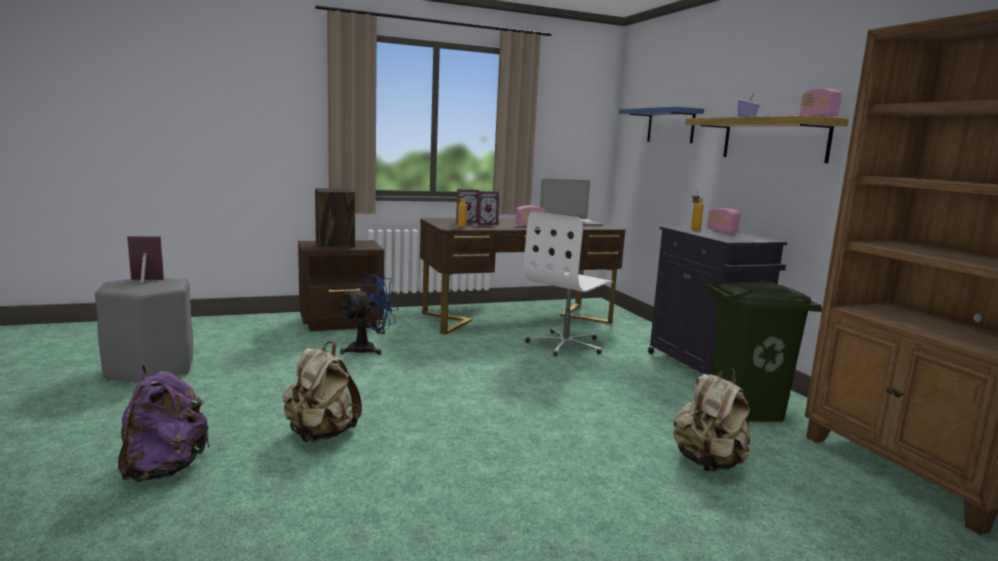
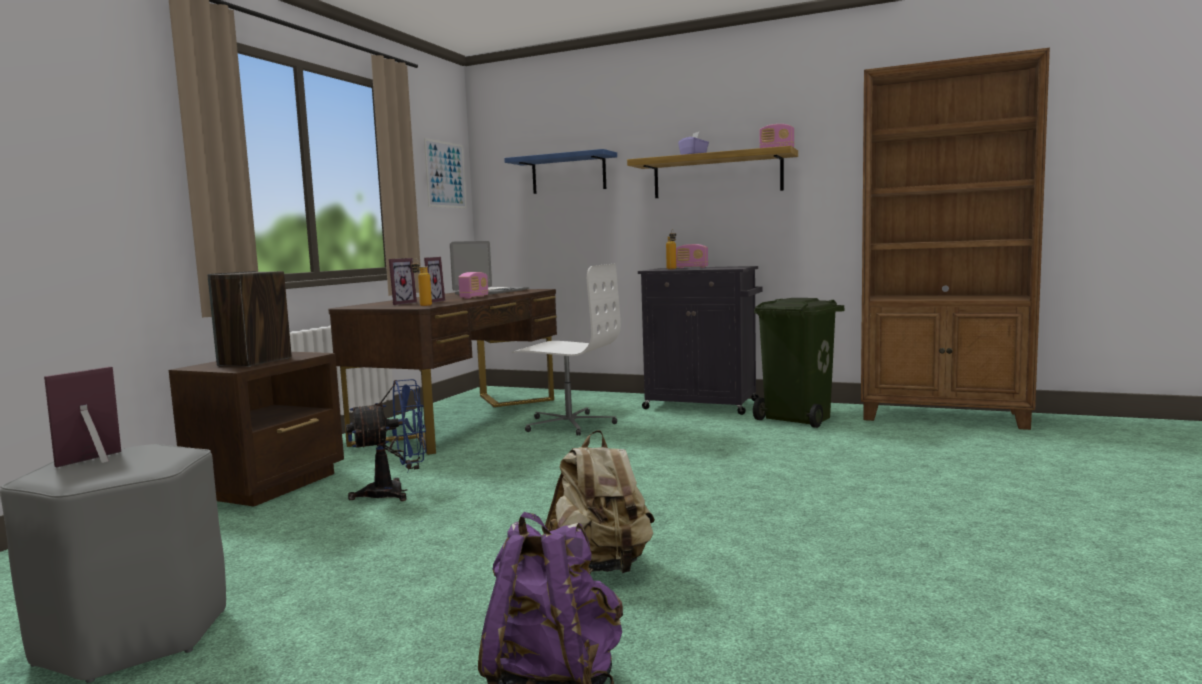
camera: 45 degrees left, 5 degrees down
blue fan [340,274,399,355] -> blue fan turned 60 degrees clockwise [346,379,426,501]
white office chair [524,211,614,356] -> white office chair turned 60 degrees counterclockwise [512,263,621,436]
beige backpack [673,369,750,472] -> none
none -> picture [424,138,466,208]

